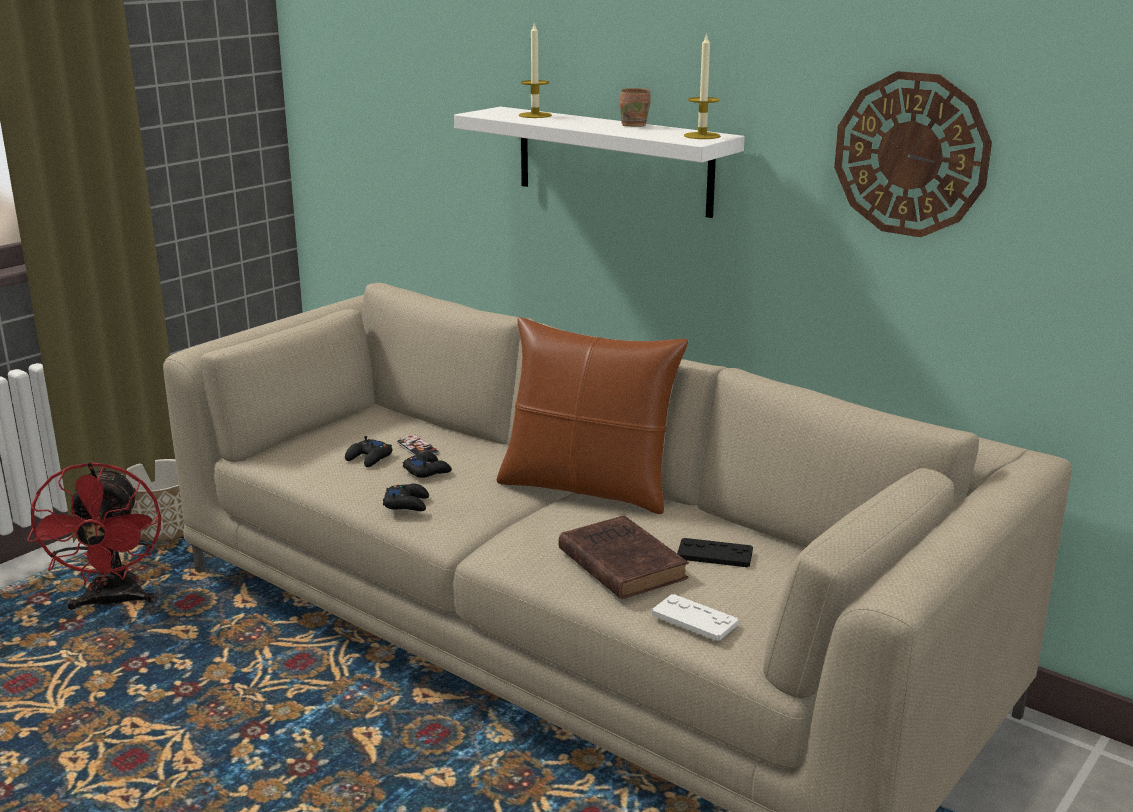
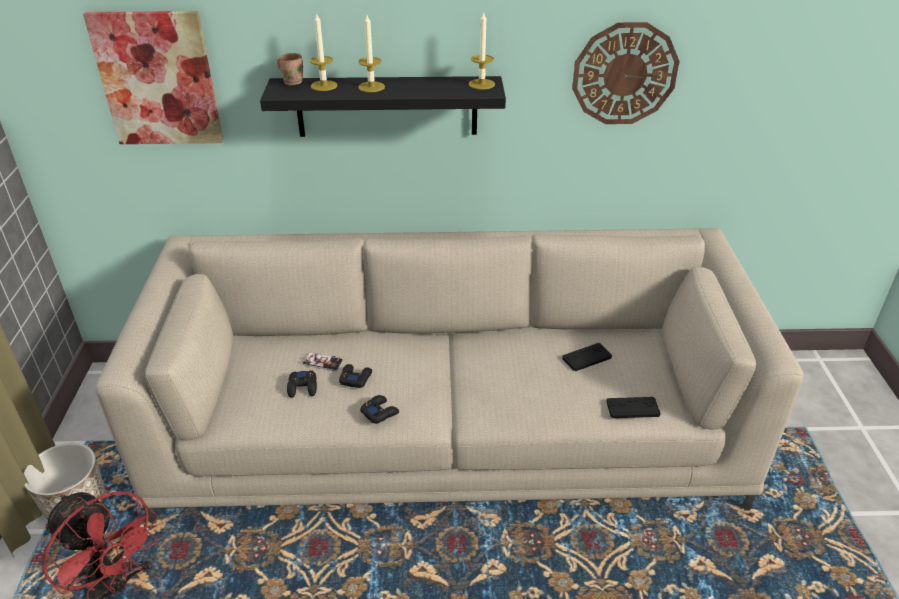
camera: 40 degrees left, 15 degrees up
white shelf [454,107,745,218] -> black shelf [260,76,506,137]
brown pillow [496,317,688,514] -> none
brown book [559,516,689,600] -> none
brown mug [620,88,651,127] -> brown mug moved to [277,53,303,85]
white game controller [652,594,739,641] -> black game controller [606,397,661,418]
none -> picture [83,11,223,144]
none -> candle [358,15,385,92]

